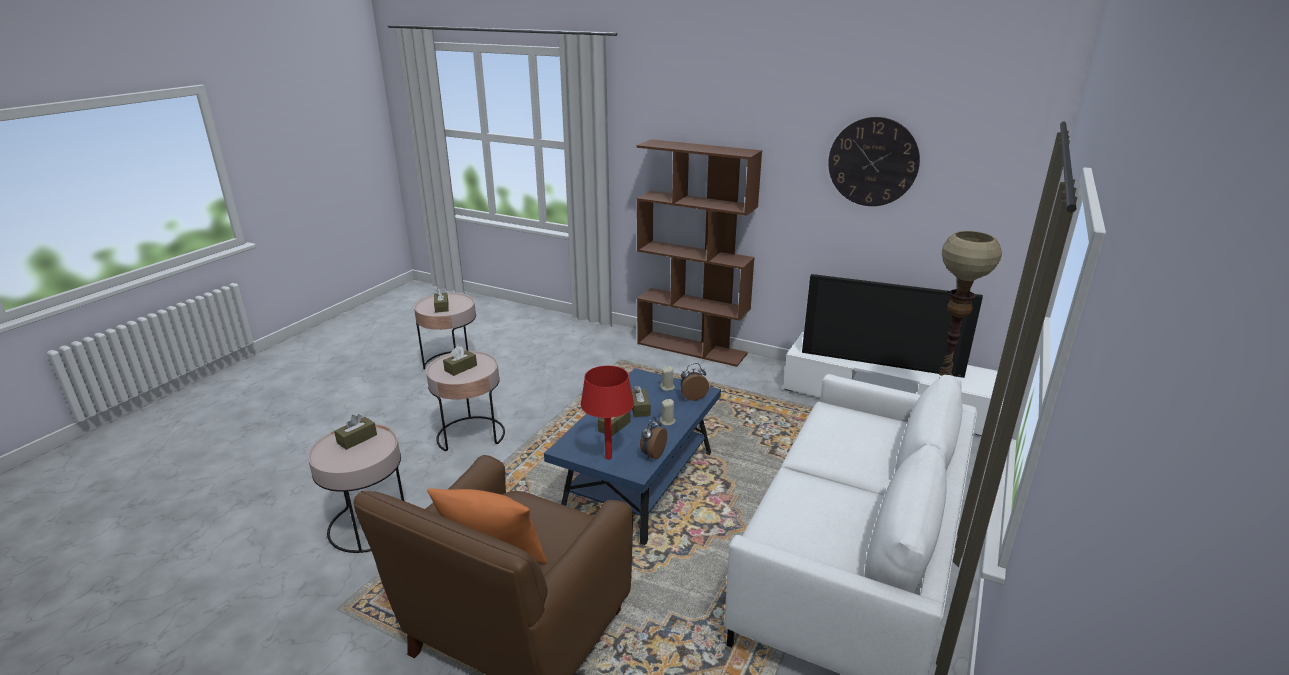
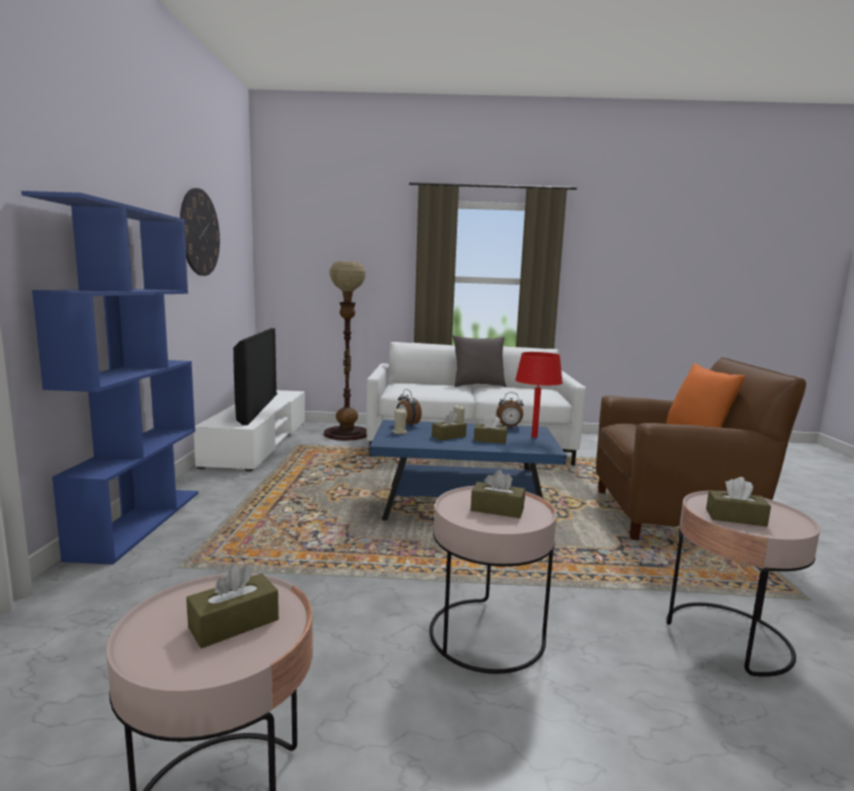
camera: 115 degrees left, 15 degrees down
brown bookcase [636,139,762,367] -> blue bookcase [21,191,199,565]
none -> grey pillow [453,336,507,387]

